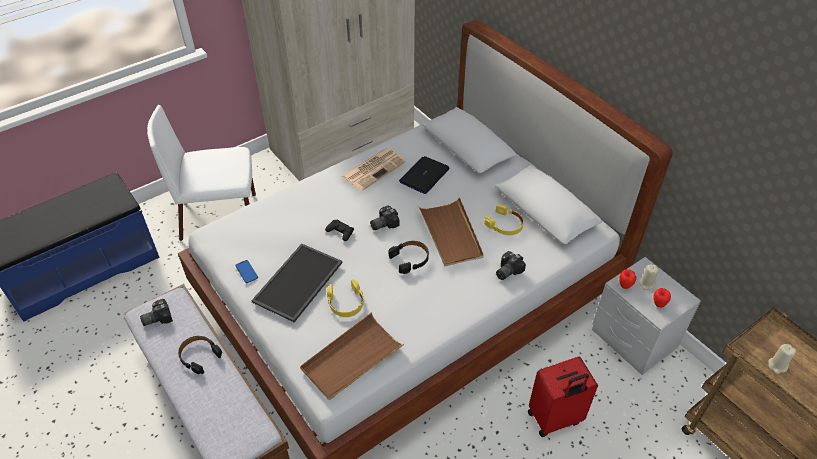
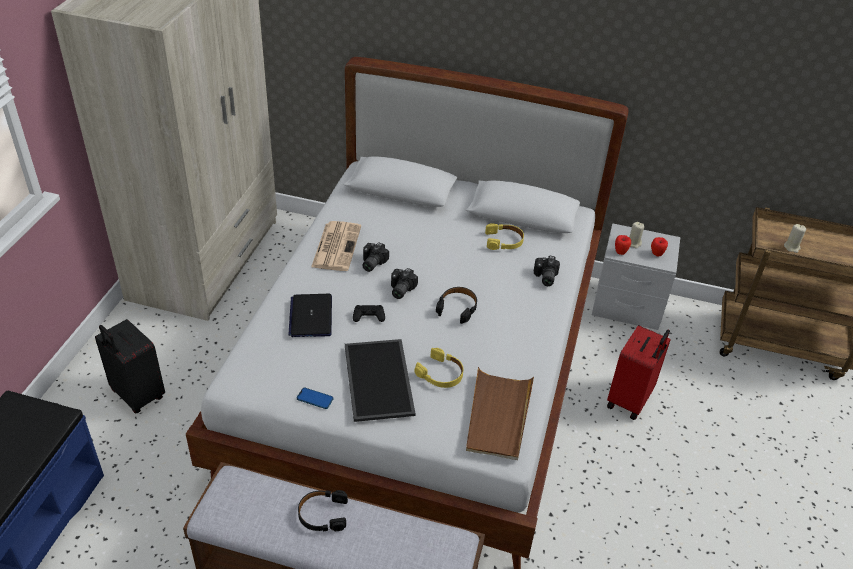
camera: 40 degrees left, 5 degrees down
camera [140,299,173,326] -> camera moved to [362,242,389,272]
white chair [147,105,256,241] -> black suitcase [95,319,165,413]
laptop [399,156,450,194] -> laptop moved to [289,294,332,337]
brown tray [418,197,484,266] -> none

